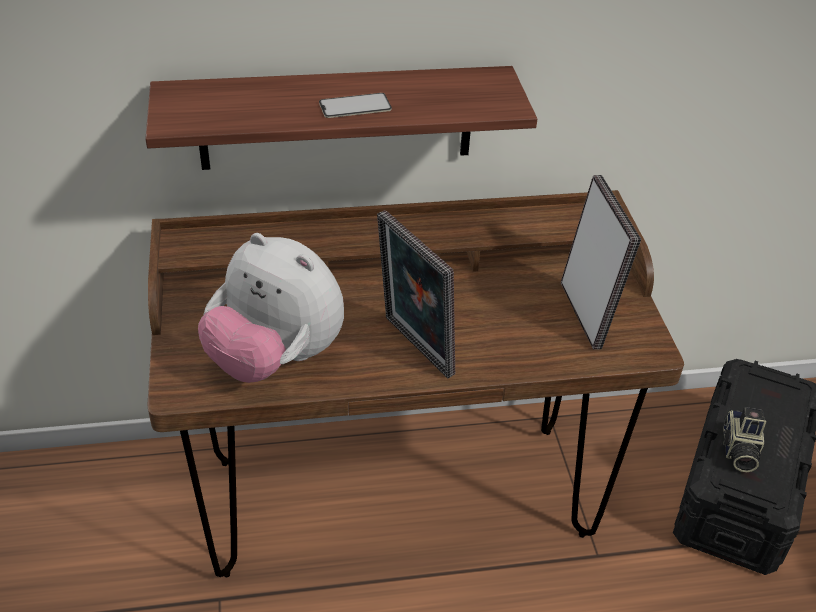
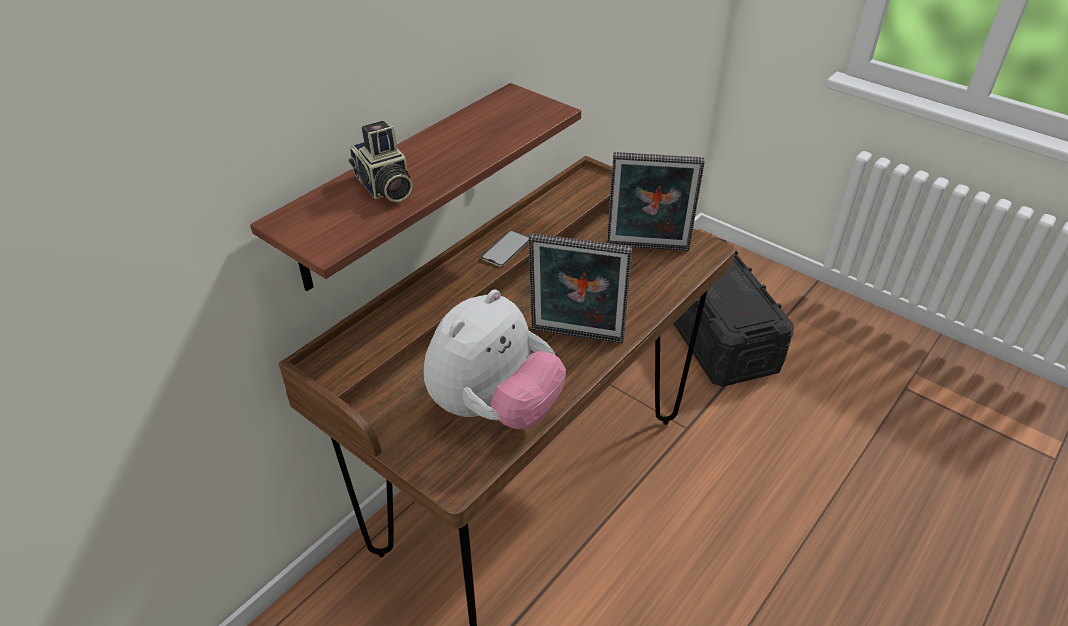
camera: 40 degrees left, 0 degrees up
plush toy [198,233,344,383] -> plush toy turned 45 degrees counterclockwise [424,290,566,429]
phone [319,93,392,118] -> phone moved to [481,230,529,267]
picture frame [561,175,641,350] -> picture frame turned 150 degrees clockwise [607,152,705,251]
camera [723,407,766,472] -> camera moved to [349,121,413,202]

